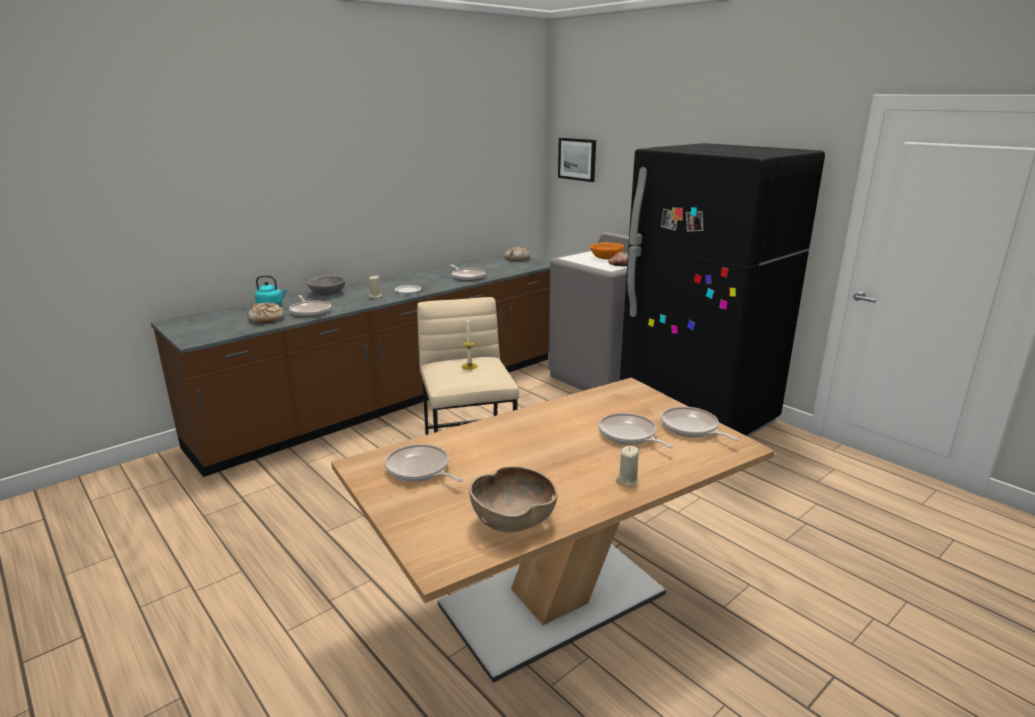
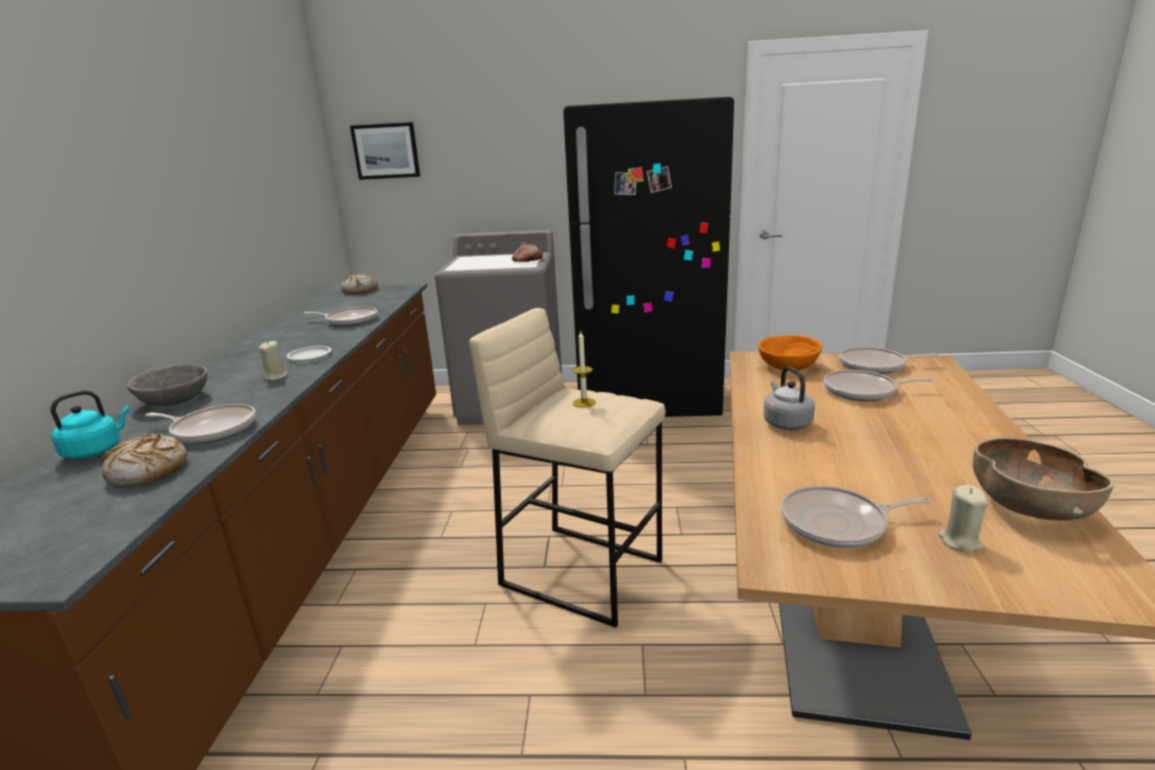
camera: 45 degrees left, 0 degrees up
orange bowl [590,243,624,260] -> orange bowl moved to [758,335,822,371]
beige candle [616,446,639,487] -> beige candle moved to [938,485,988,553]
none -> grey kettle [764,367,815,430]

